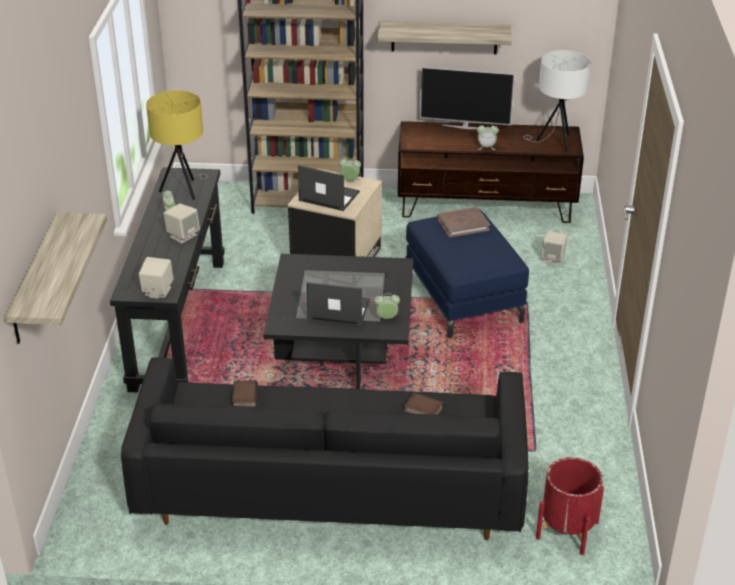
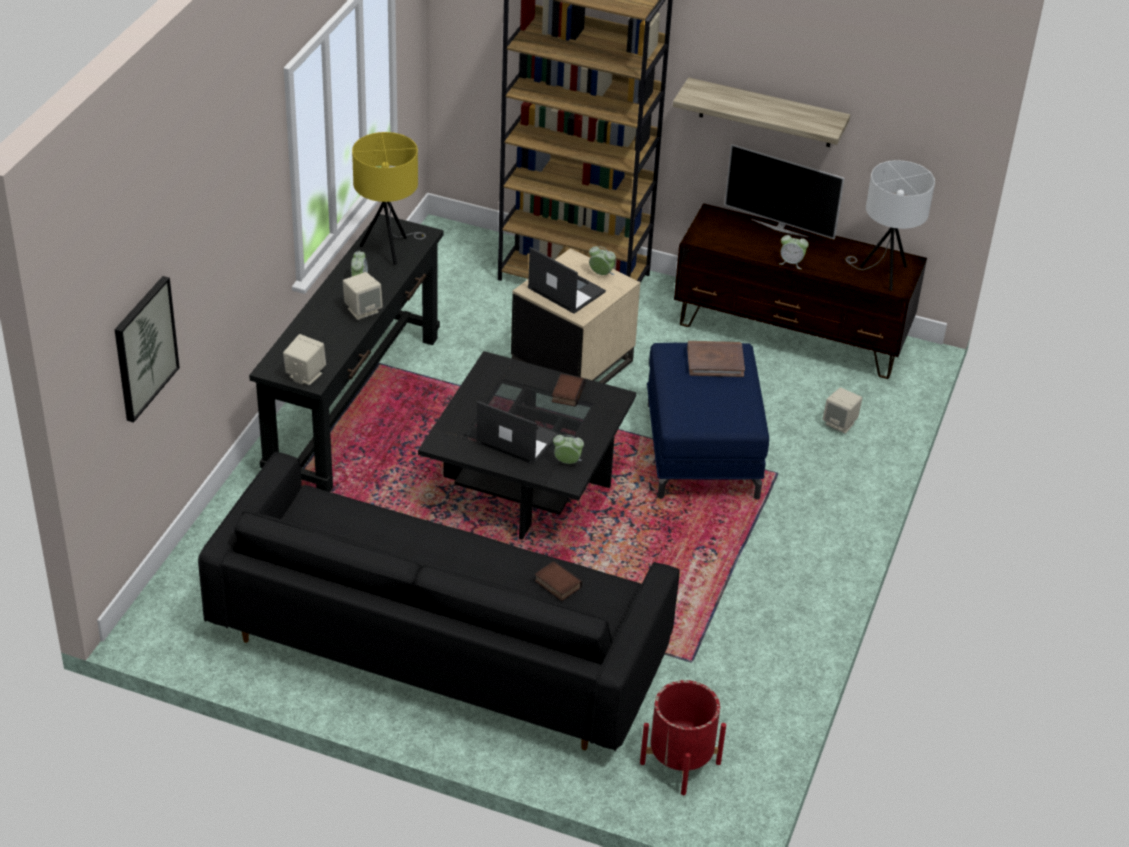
camera: 15 degrees right, 5 degrees up
shelf [5,212,107,344] -> picture [114,276,180,423]
book [232,380,258,407] -> book moved to [552,374,586,407]

